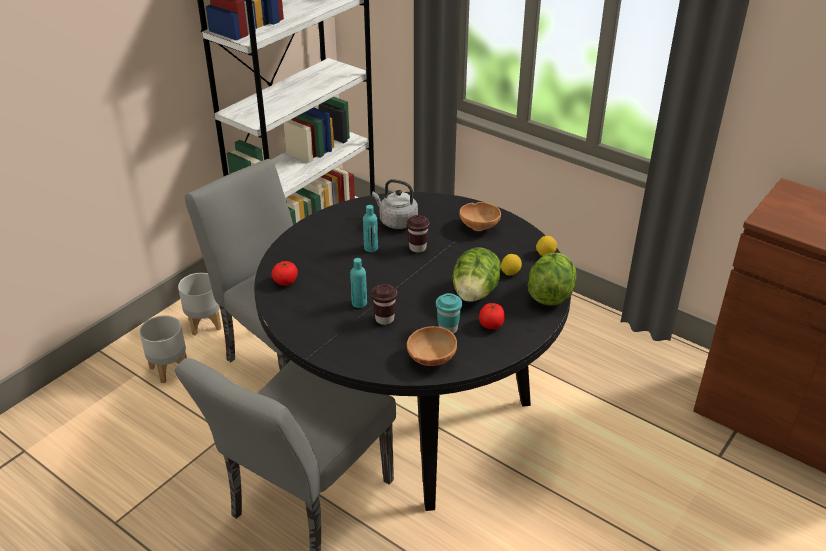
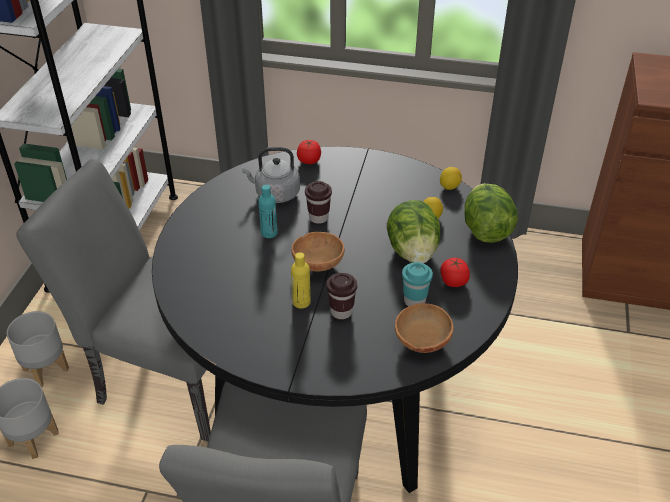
camera: 25 degrees left, 5 degrees up
tomato [271,261,298,285] -> tomato moved to [297,140,321,164]
turquoise bottle [350,258,367,308] -> yellow bottle [291,252,311,309]
brown bowl [459,202,501,231] -> brown bowl moved to [292,232,345,271]

